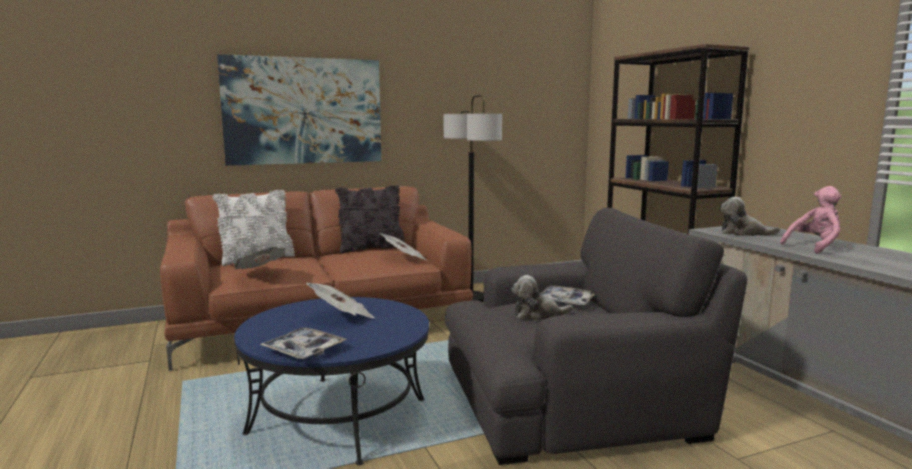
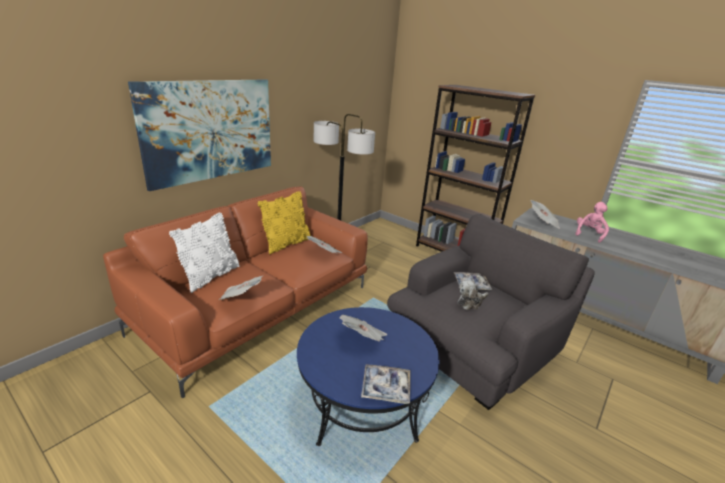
camera: 30 degrees left, 15 degrees up
black pillow [335,185,405,253] -> yellow pillow [258,191,310,254]
plush toy [719,197,780,236] -> newspaper [530,200,560,229]

